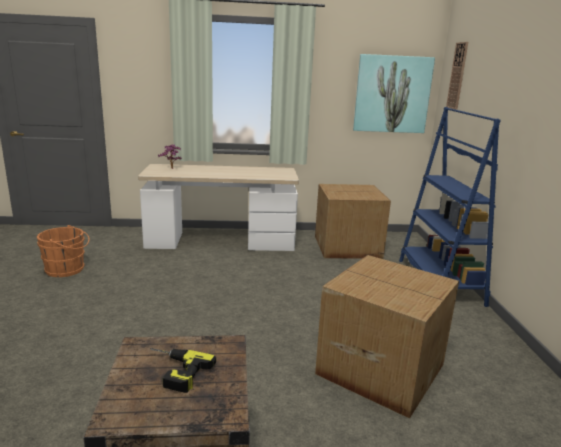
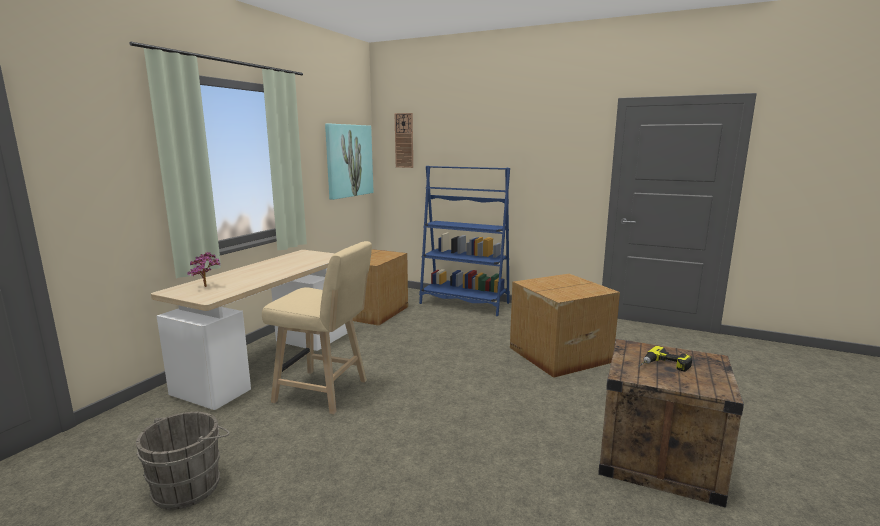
camera: 60 degrees left, 5 degrees down
orange bucket [37,225,89,277] -> grey bucket [136,412,230,510]
none -> beige stool [262,241,372,414]

